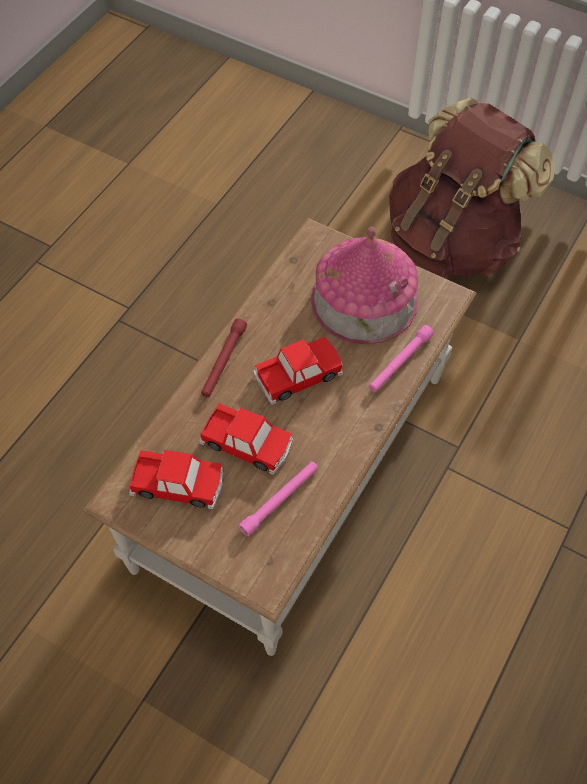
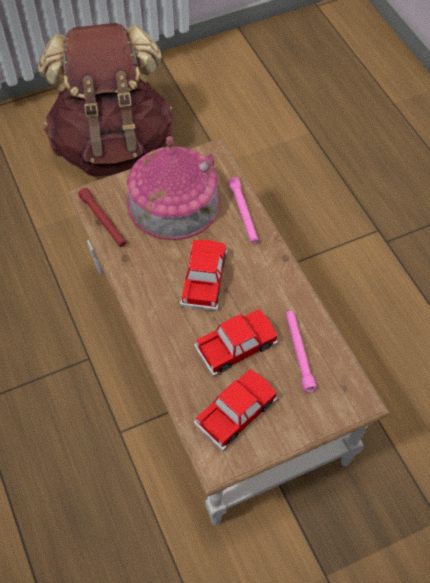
camera: 55 degrees left, 0 degrees up
red flashlight [201,318,247,397] -> red flashlight moved to [78,188,126,247]

